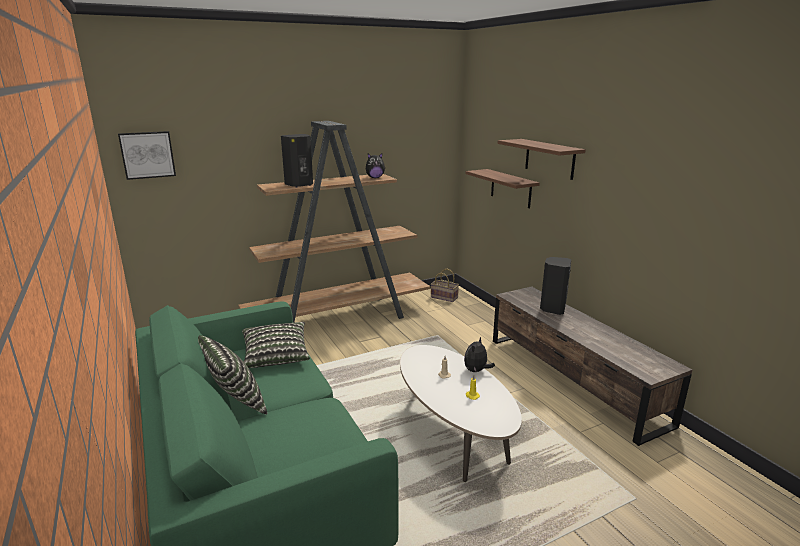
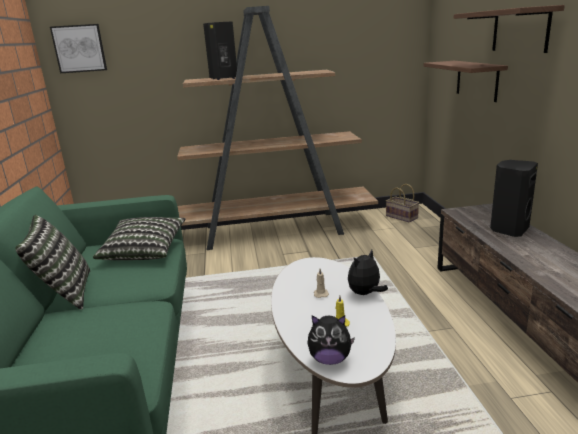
camera: 20 degrees right, 0 degrees up
plush toy [366,153,385,178] -> plush toy moved to [307,316,355,365]

